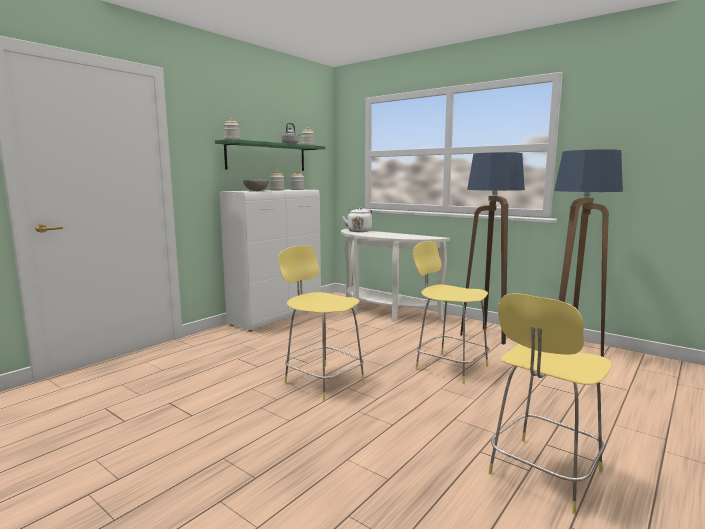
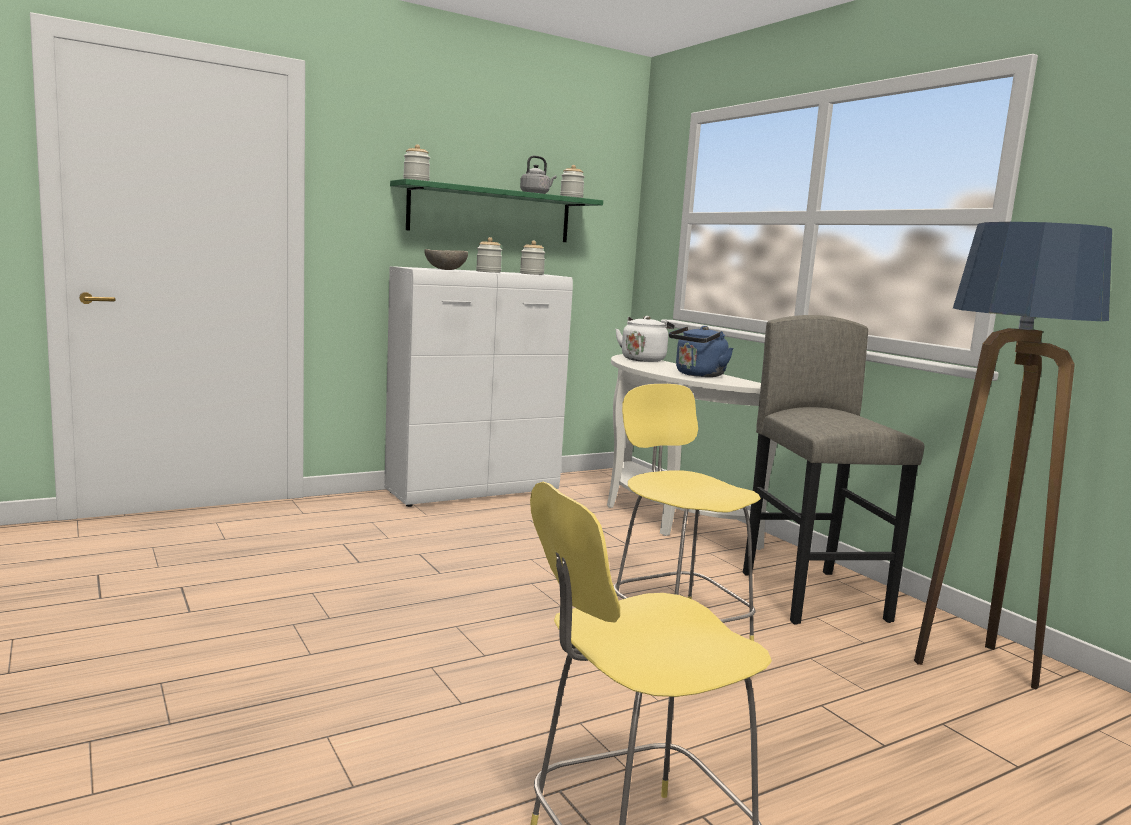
camera: 20 degrees right, 0 degrees up
yellow stool [278,246,365,401] -> none
floor lamp [460,152,525,344] -> grey stool [743,315,924,625]
none -> blue kettle [669,326,734,377]

